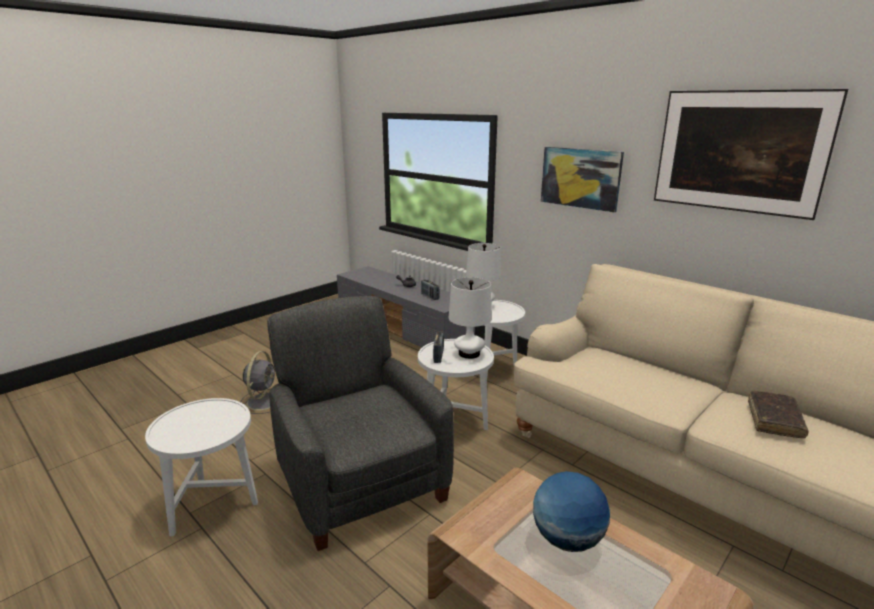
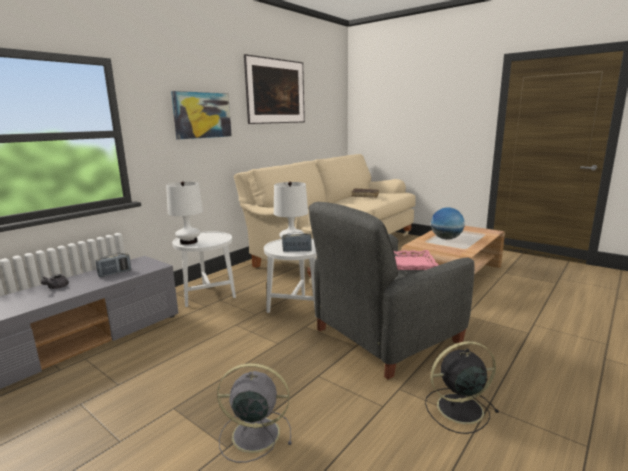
camera: 95 degrees left, 5 degrees down
white side table [145,398,258,536] -> black fan [425,341,499,434]
none -> pink tray [394,250,438,270]

